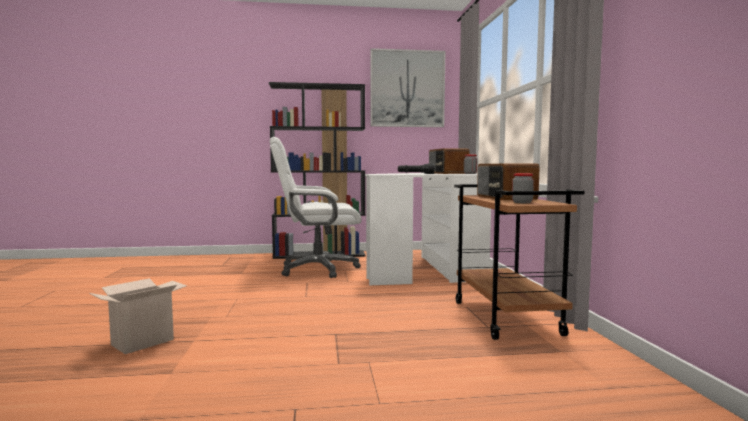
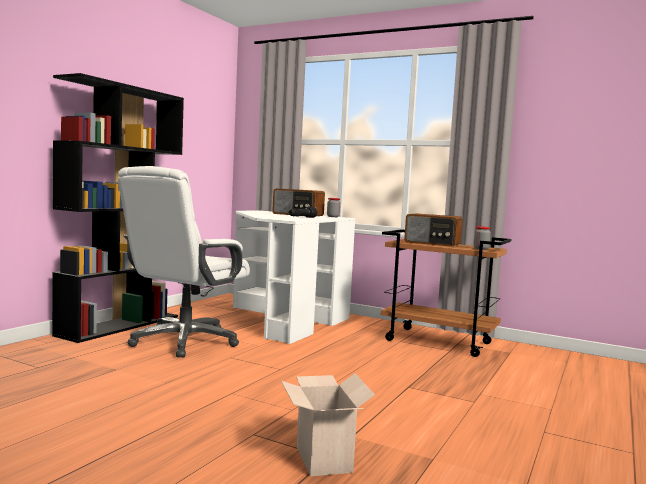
camera: 55 degrees left, 0 degrees up
picture [370,48,445,127] -> none

